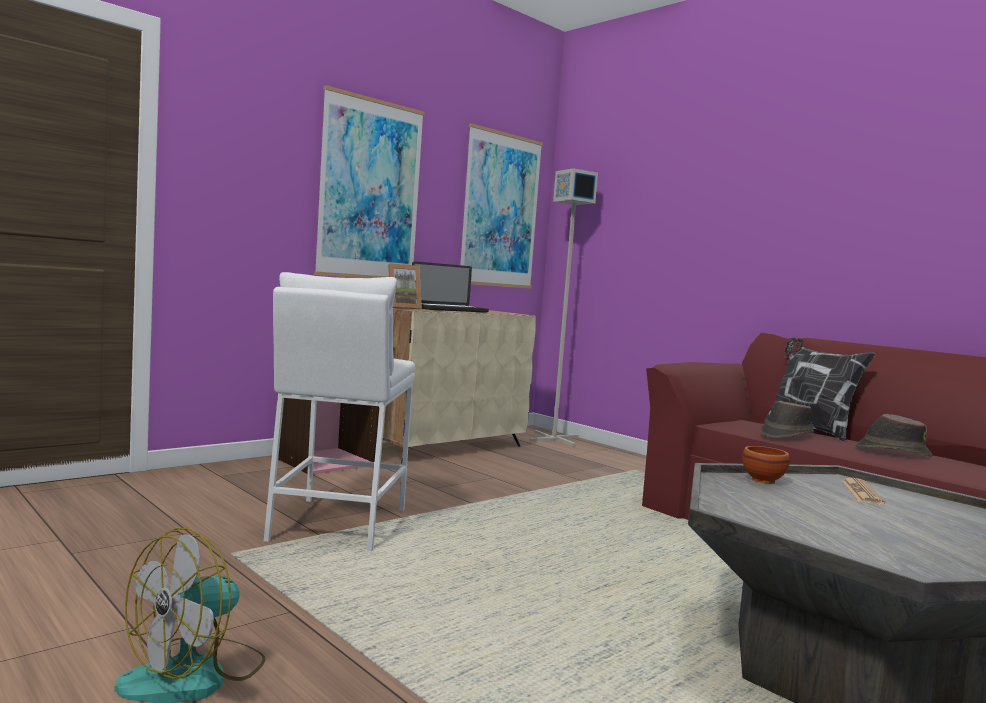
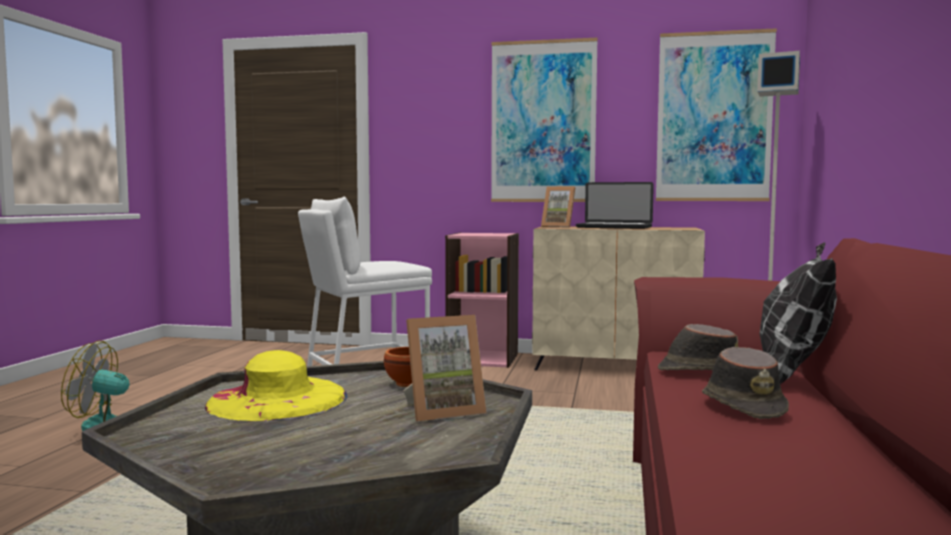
camera: 55 degrees right, 0 degrees up
newspaper [841,478,885,505] -> picture frame [403,315,487,422]
none -> yellow hat [205,350,348,421]

